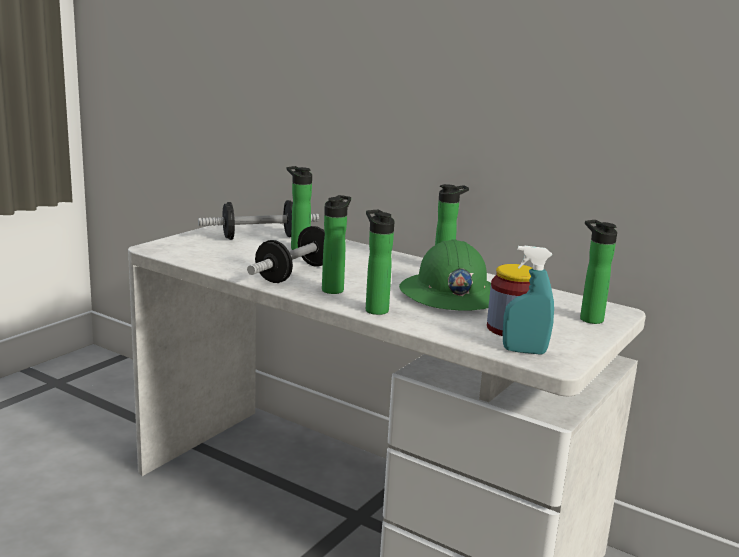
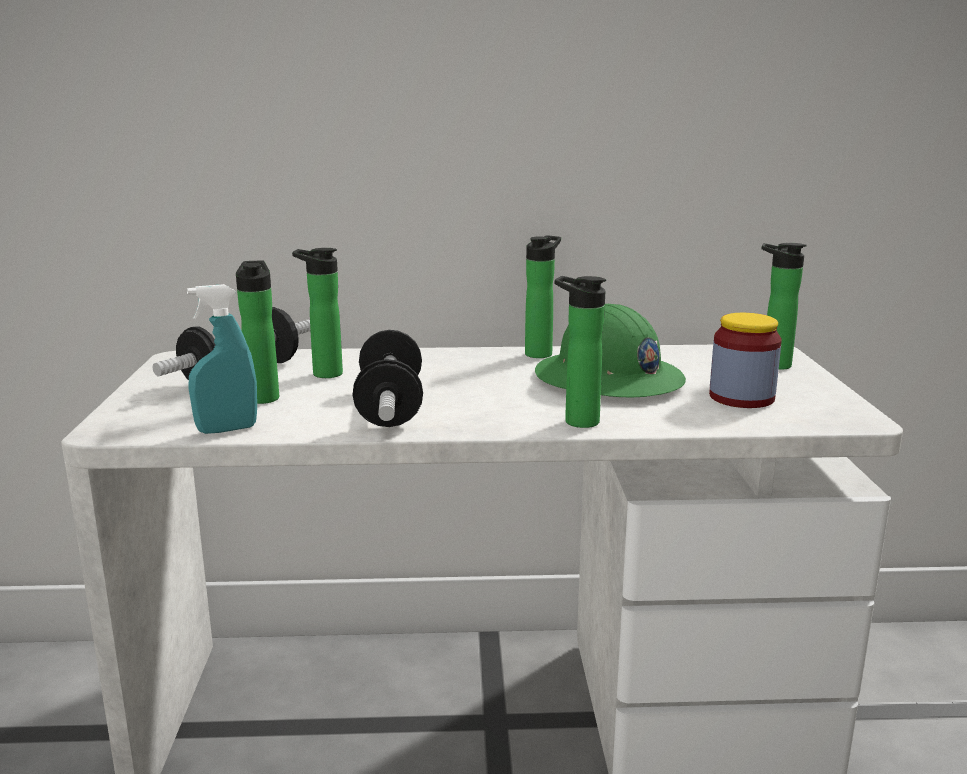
camera: 35 degrees left, 0 degrees up
bottle [322,195,351,294] -> bottle moved to [236,260,279,404]
turquoise spray bottle [503,245,554,355] -> turquoise spray bottle moved to [187,284,257,434]

